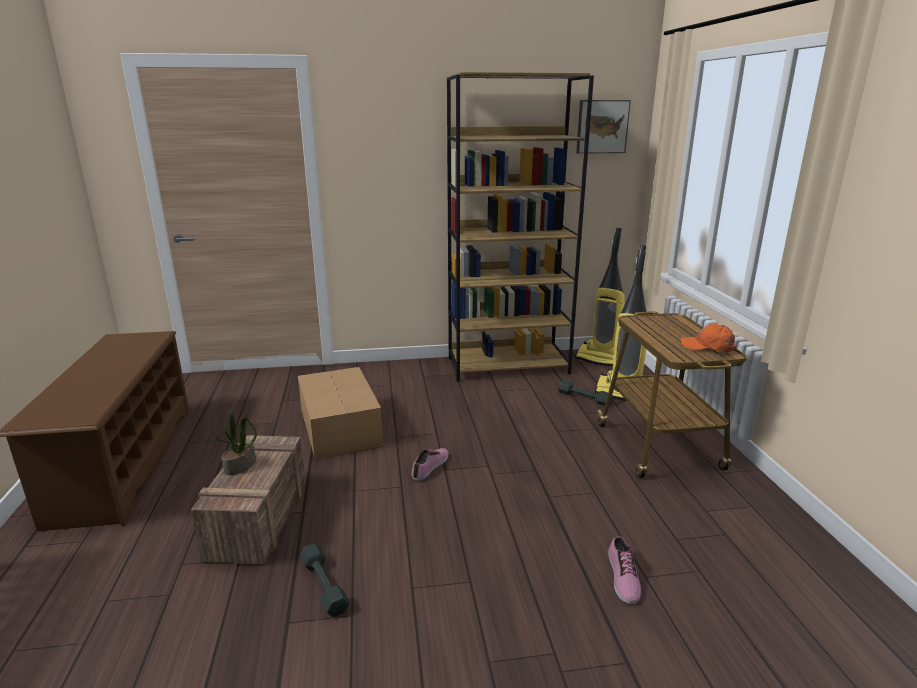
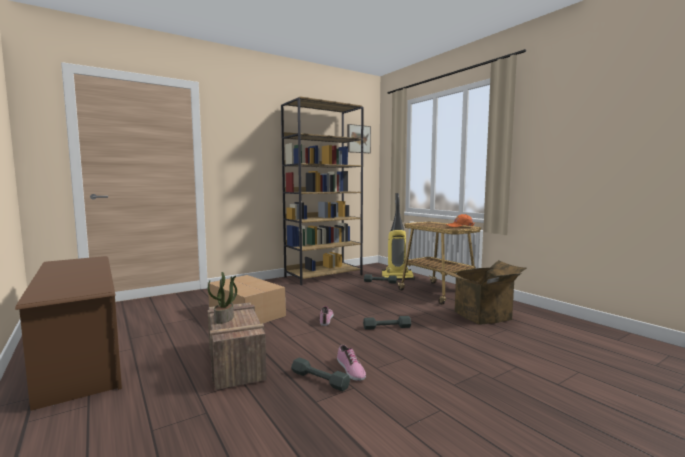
camera: 25 degrees left, 15 degrees down
vacuum cleaner [575,228,625,366] -> none
shoe [608,536,641,604] -> shoe moved to [337,345,366,381]
none -> grey dumbbell [363,316,411,330]
none -> cardboard box [443,260,526,325]

